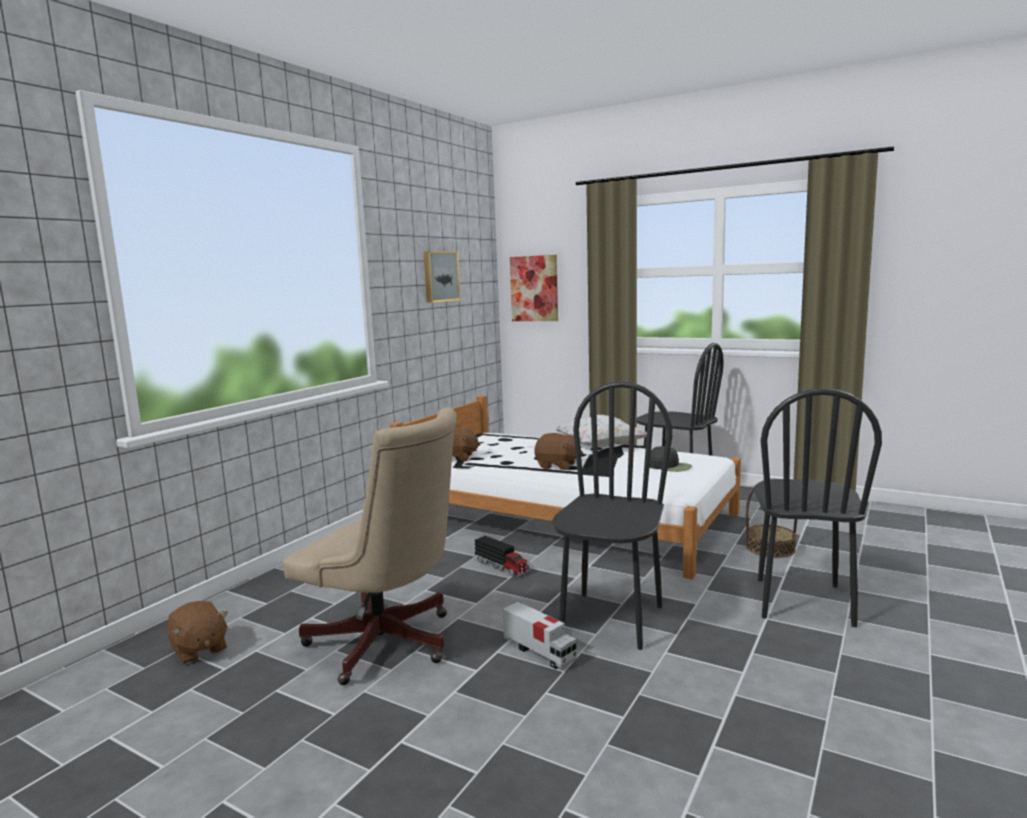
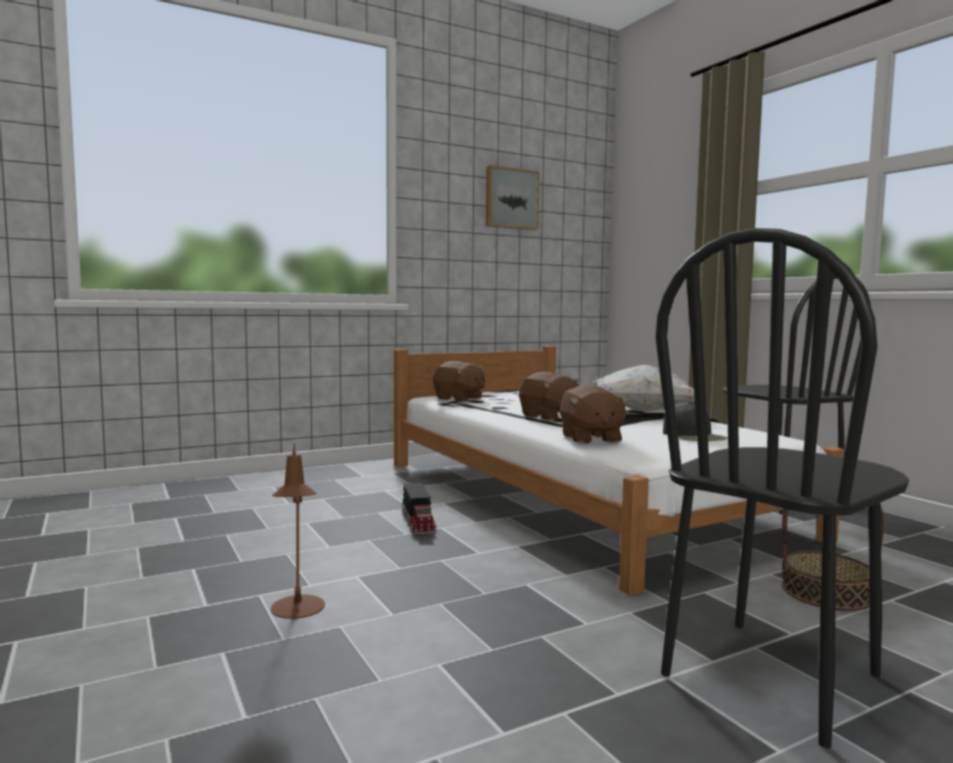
camera: 30 degrees right, 5 degrees down
brown plush toy [167,601,228,664] -> brown plush toy moved to [560,385,630,444]
beige office chair [283,407,457,685] -> none
toy truck [503,602,577,669] -> brown table lamp [271,443,325,619]
picture [510,255,558,321] -> none
black chair [552,381,673,650] -> none

